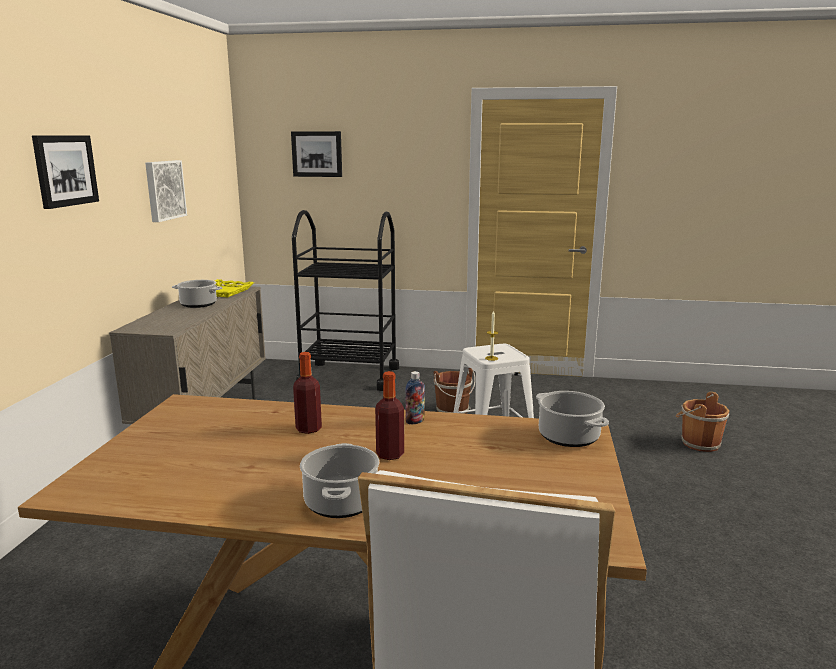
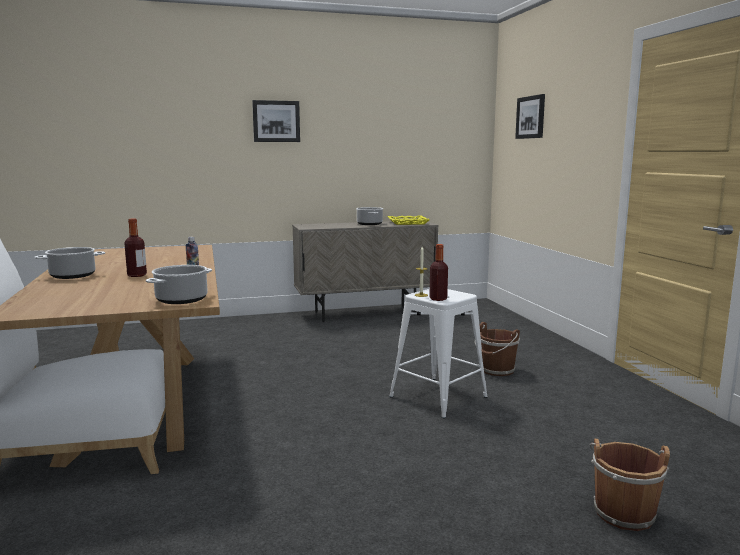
camera: 65 degrees right, 5 degrees down
picture [145,160,187,222] -> none
black cart [292,210,399,391] -> none
bottle [293,352,322,434] -> bottle moved to [429,244,448,301]

